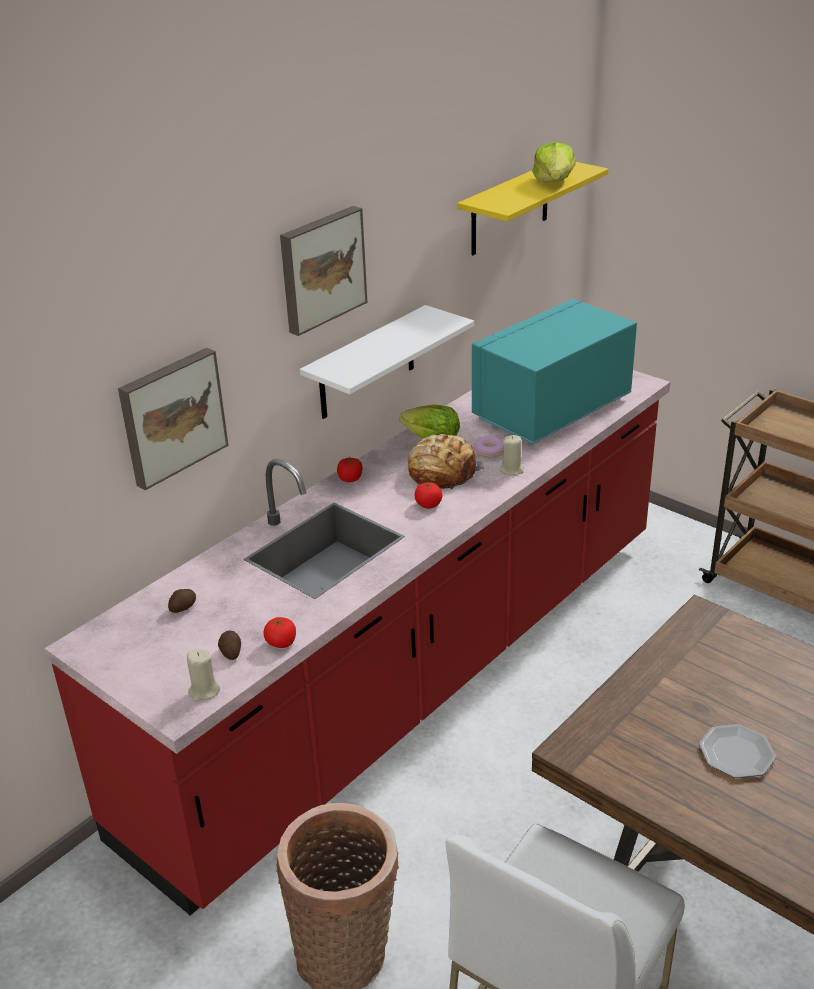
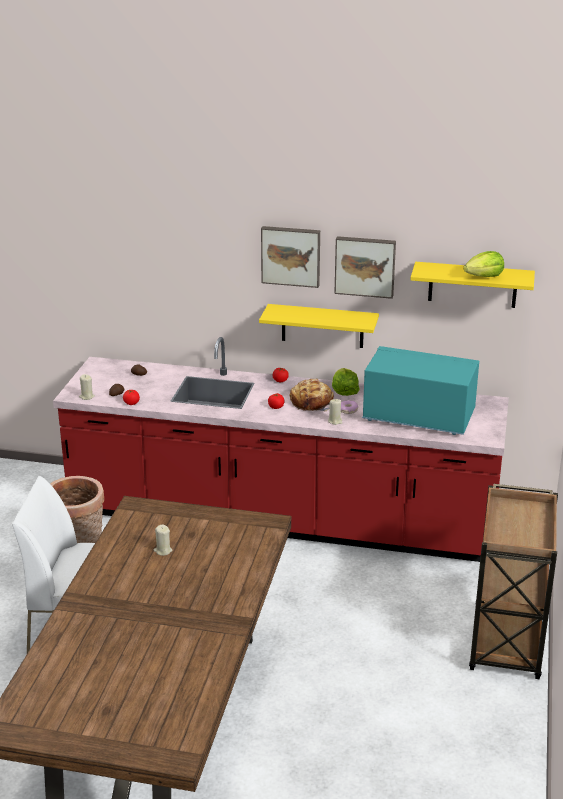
camera: 60 degrees right, 5 degrees down
picture [118,348,229,490] -> picture moved to [334,236,396,299]
white shelf [300,305,474,419] -> yellow shelf [259,304,379,348]
plate [699,724,776,778] -> beige candle [154,525,173,556]

